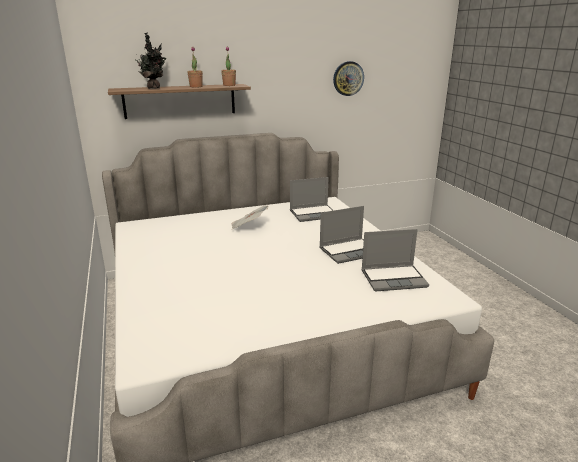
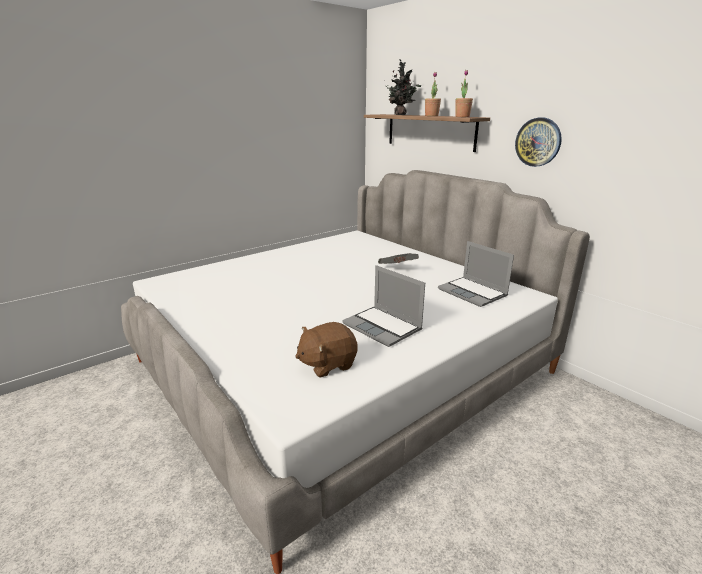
camera: 70 degrees right, 0 degrees up
wall clock [333,61,364,96] -> wall clock moved to [515,117,562,167]
laptop [361,229,429,292] -> brown plush toy [295,322,358,378]

